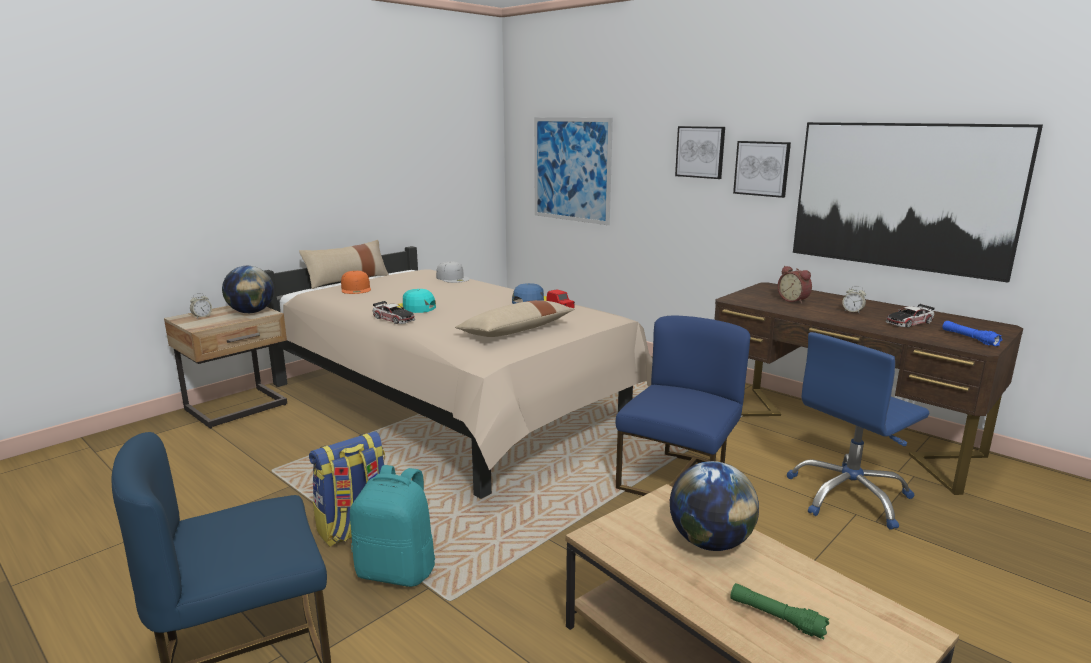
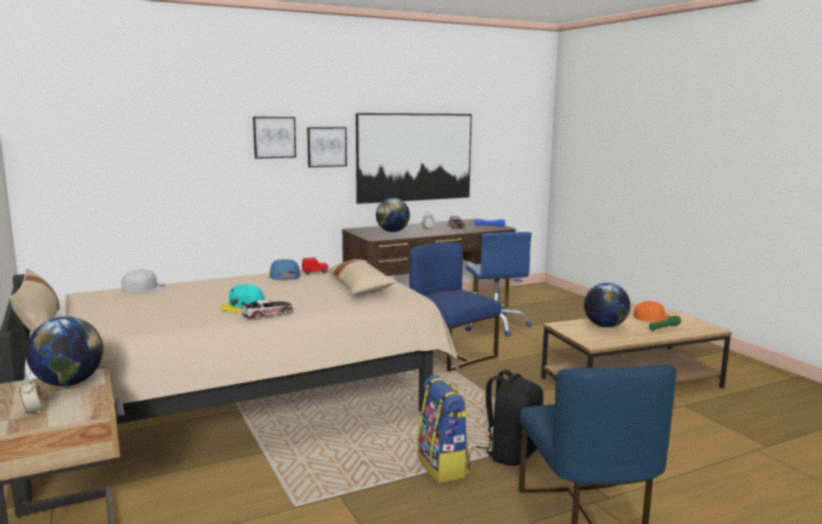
camera: 70 degrees left, 5 degrees down
orange cap [341,271,371,294] -> orange cap moved to [634,301,671,322]
turquoise backpack [350,465,435,587] -> black backpack [476,369,543,466]
picture [534,117,613,225] -> none
alarm clock [778,266,812,304] -> globe [376,198,410,232]

